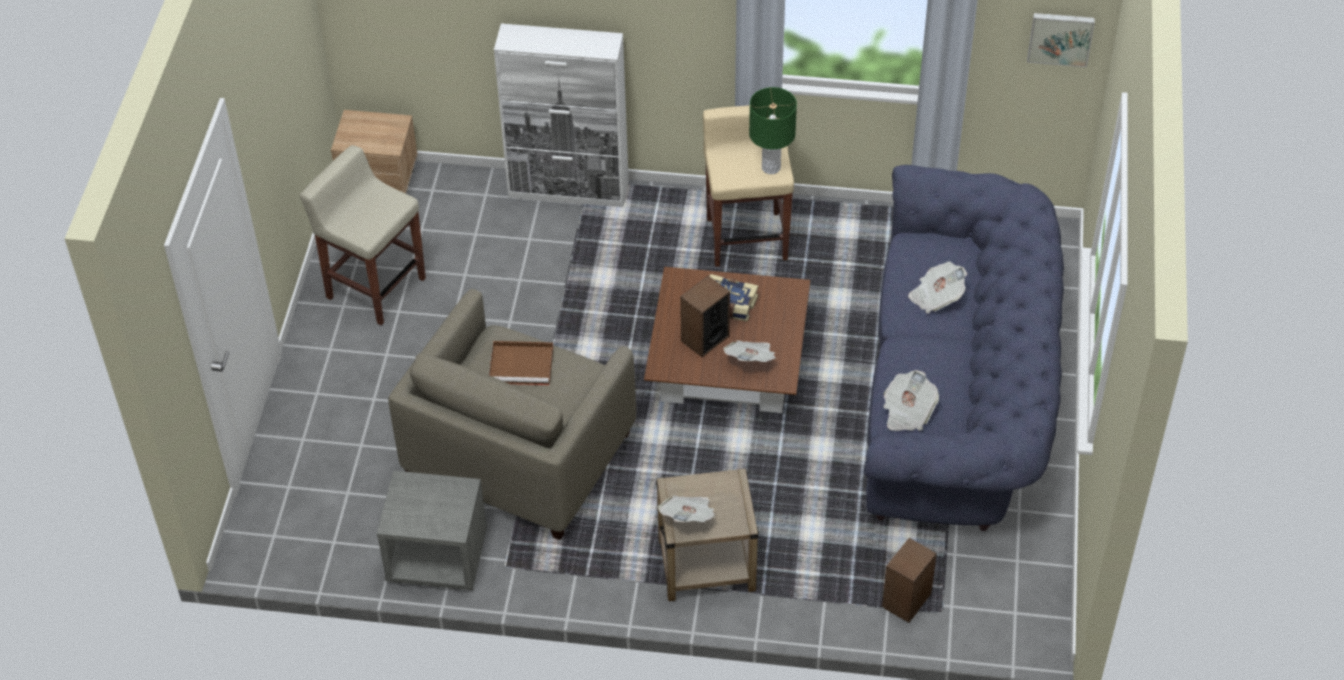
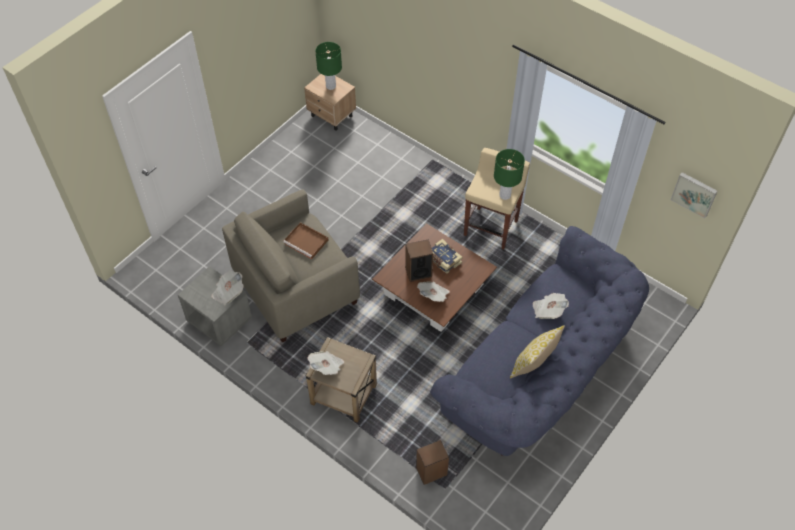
camera: 30 degrees right, 5 degrees up
beige stool [300,145,426,325] -> none
white cabinet [494,23,629,207] -> none
newspaper [884,370,939,431] -> newspaper moved to [211,270,244,305]
none -> green table lamp [315,42,342,90]
none -> pillow [510,325,565,378]

